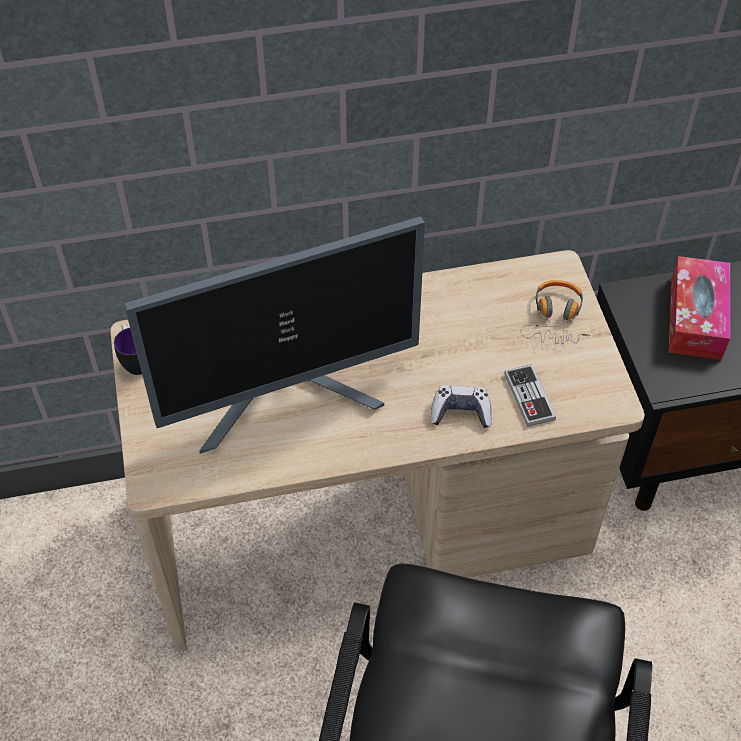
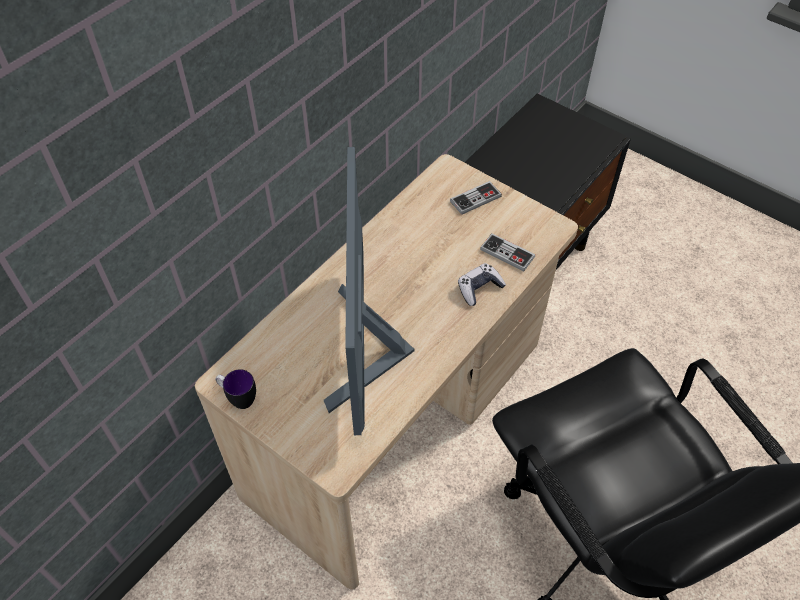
camera: 40 degrees left, 0 degrees up
monitor [124,217,425,454] -> monitor turned 150 degrees clockwise [324,147,414,435]
headphones [521,280,591,344] -> game controller [450,181,502,215]
tissue box [669,256,730,360] -> none

